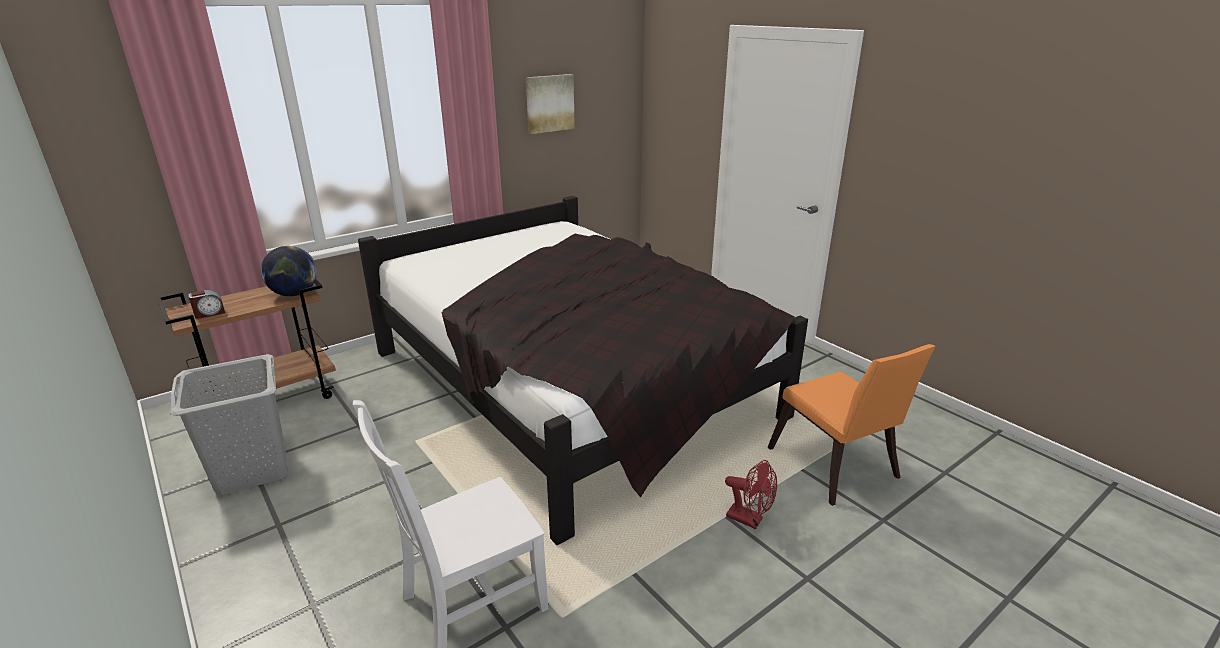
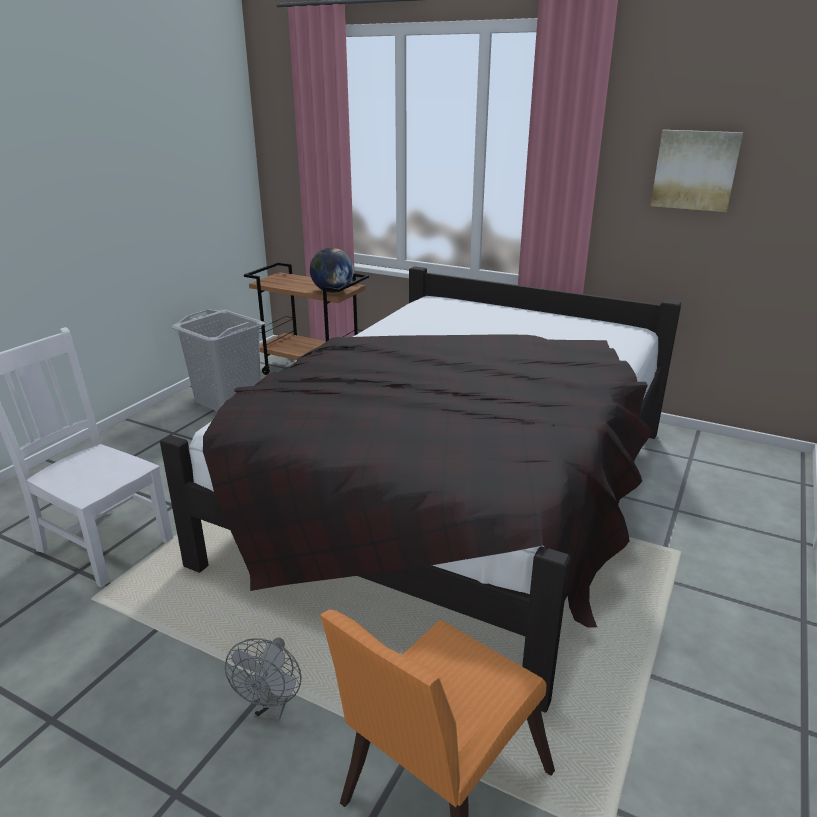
camera: 65 degrees right, 0 degrees up
alarm clock [188,290,225,319] -> none
red fan [725,460,777,529] -> grey fan [225,638,302,721]

